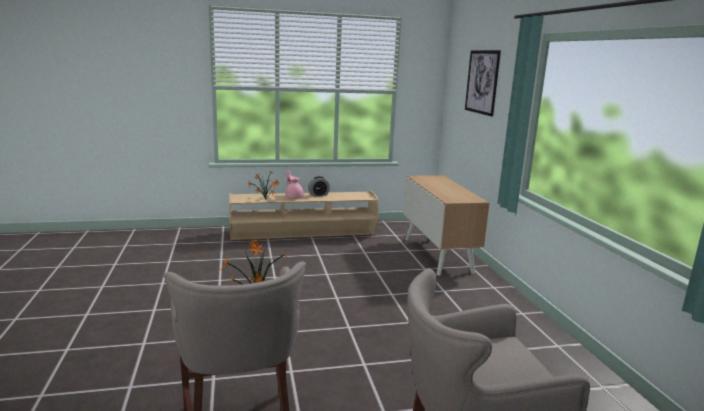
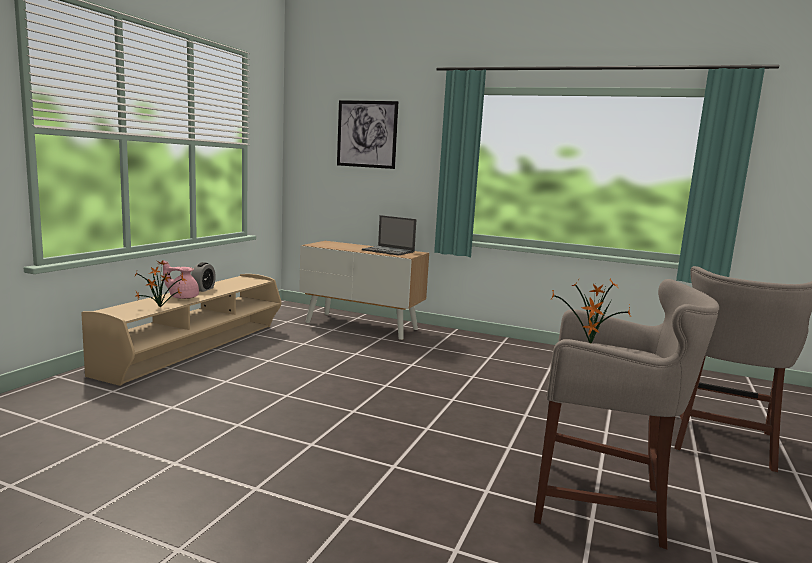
camera: 55 degrees left, 5 degrees down
none -> laptop [362,215,416,256]

